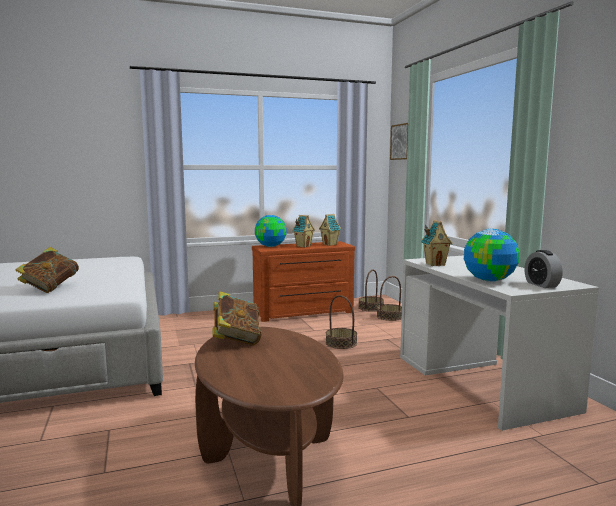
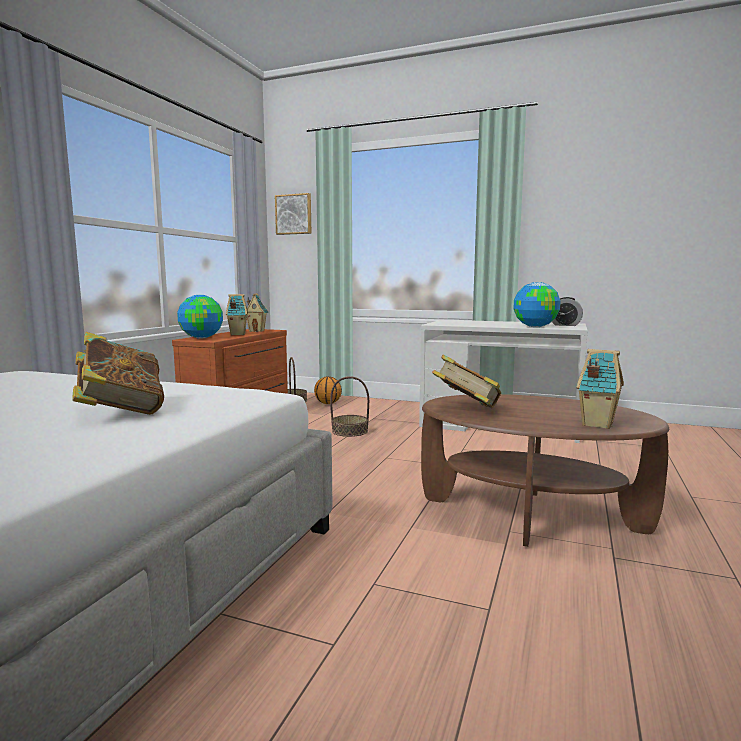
camera: 50 degrees left, 0 degrees up
basket [377,276,402,321] -> basketball [314,376,342,404]
toy house [421,220,453,266] -> toy house moved to [576,349,624,429]

